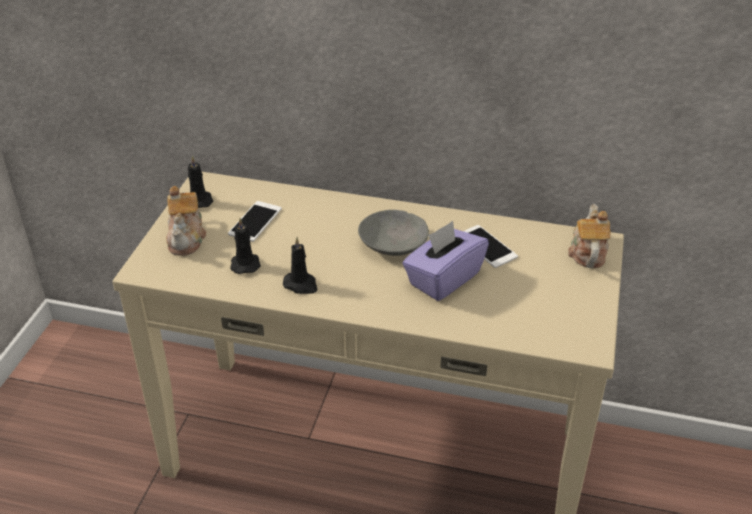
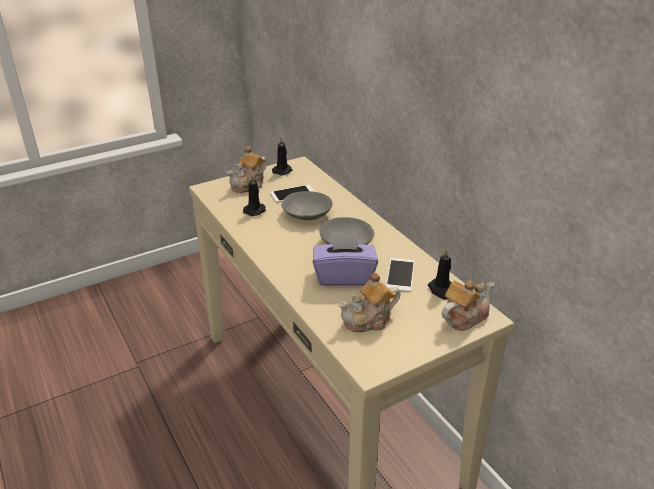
camera: 45 degrees right, 5 degrees down
black candle [283,237,317,294] -> black candle moved to [428,249,452,300]
none -> grey bowl [281,191,333,220]
none -> teapot [338,272,401,332]

